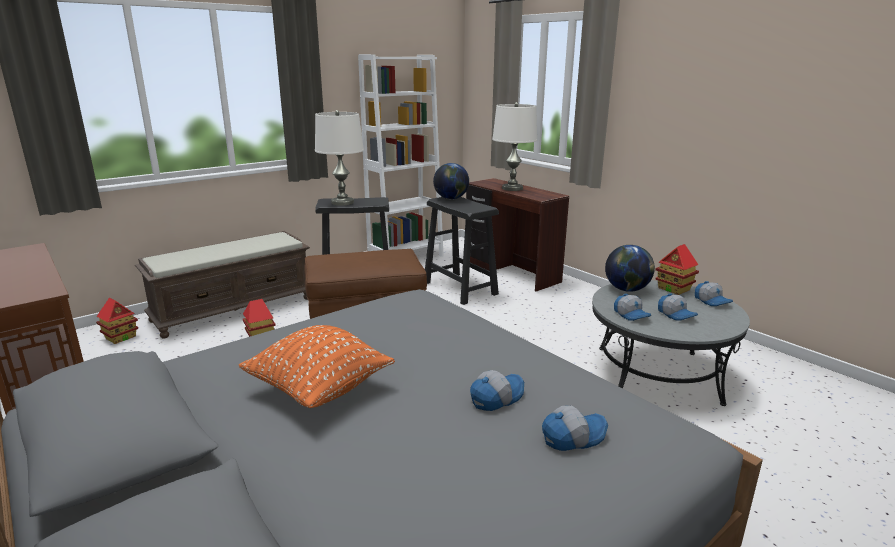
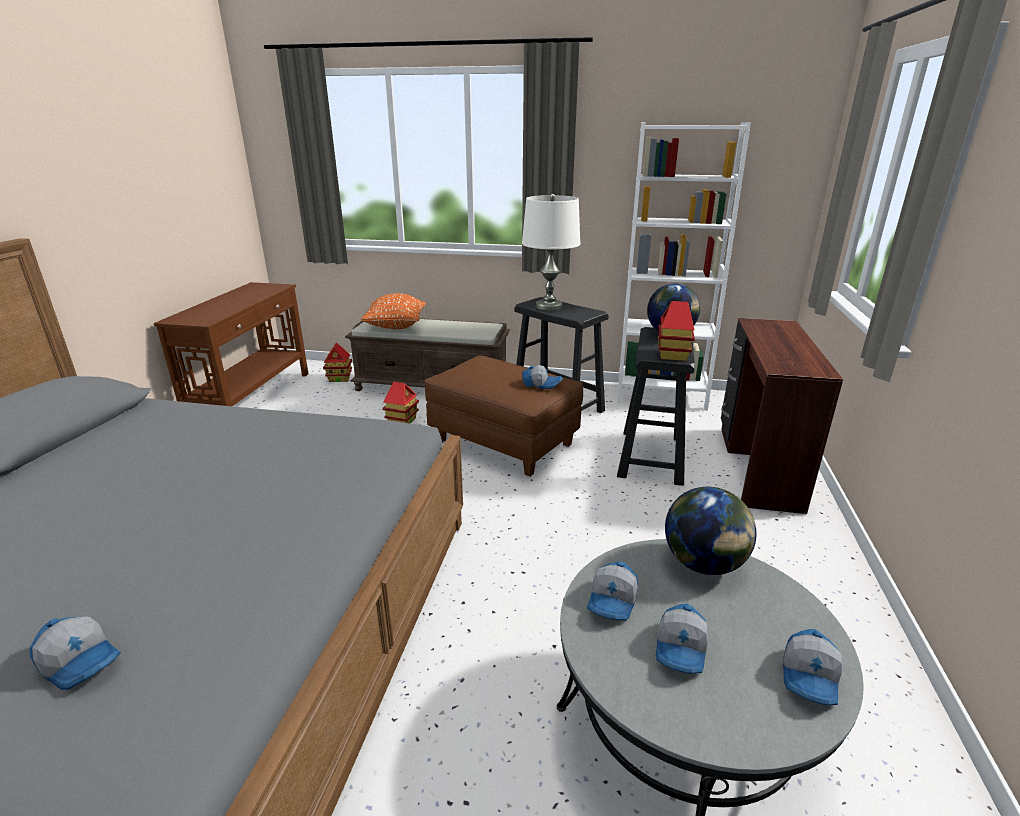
camera: 50 degrees right, 5 degrees up
orange pillow [239,325,395,408] -> orange pillow moved to [361,293,426,329]
cap [470,370,524,411] -> cap moved to [522,365,563,389]
white table lamp [492,102,537,191] -> none
toy house [655,244,699,295] -> toy house moved to [658,301,695,361]

